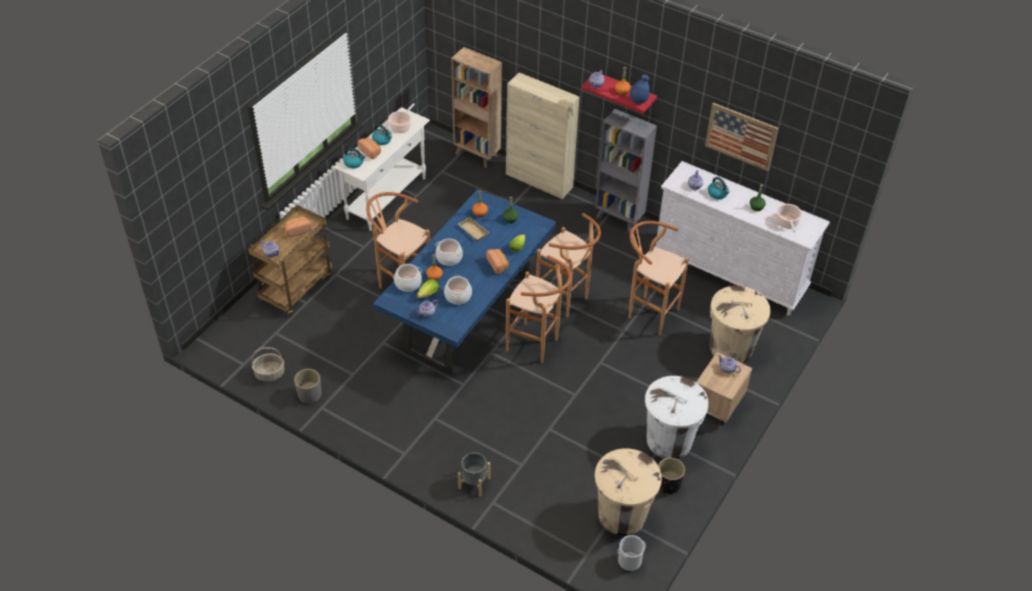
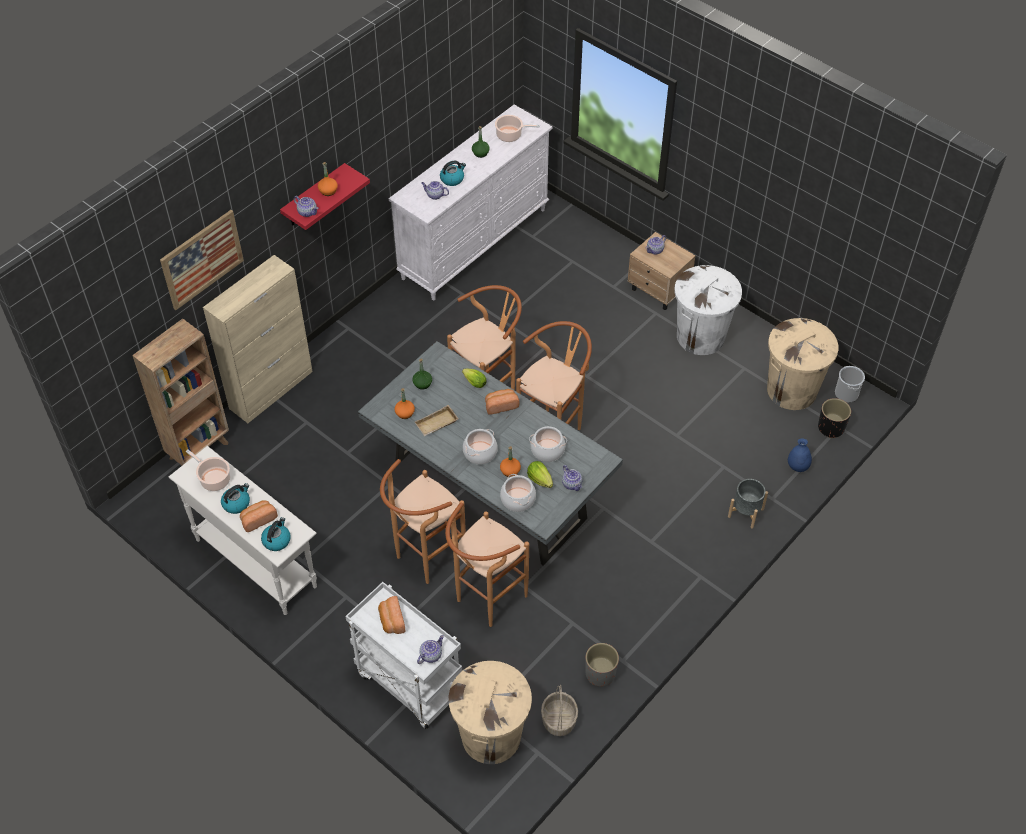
camera: 80 degrees left, 5 degrees up
brown cart [248,205,333,317] -> white cart [346,582,462,730]
blue dining table [373,189,556,374] -> grey dining table [358,341,623,565]
grey bookcase [595,109,657,233] -> none
brown stool [628,221,689,335] -> brown stool moved to [445,502,529,627]
blue vase [630,75,650,104] -> blue vase moved to [788,439,812,472]
black planter [658,458,685,494] -> black planter moved to [818,398,851,438]
picture [705,103,778,171] -> picture moved to [160,210,244,310]
beige trash can [710,286,771,363] -> beige trash can moved to [449,661,532,764]

